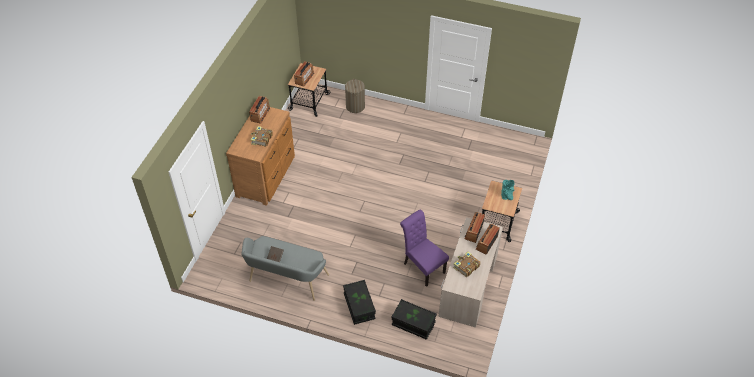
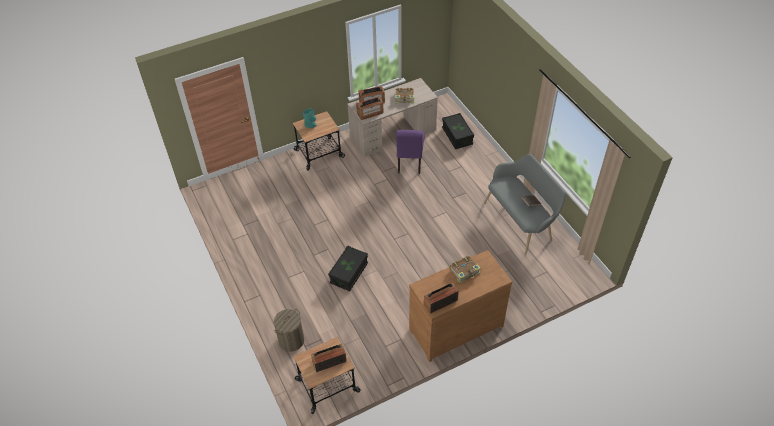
camera: 135 degrees left, 0 degrees up
black storage box [343,280,376,325] -> black storage box moved to [328,245,368,291]

